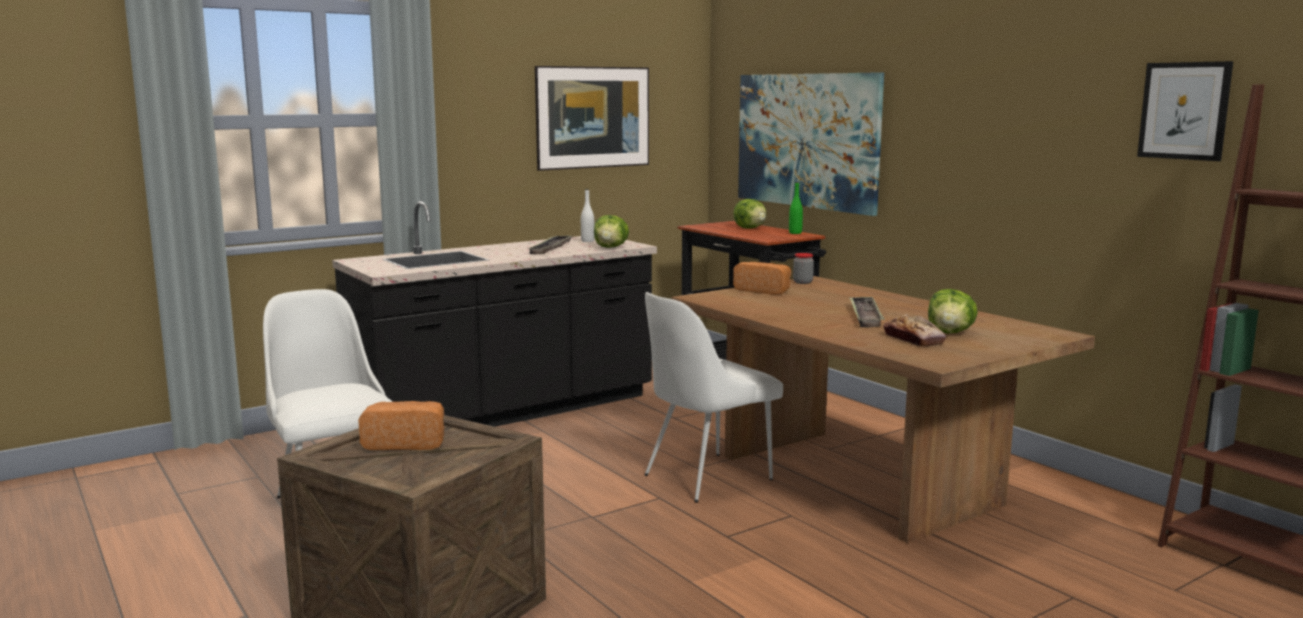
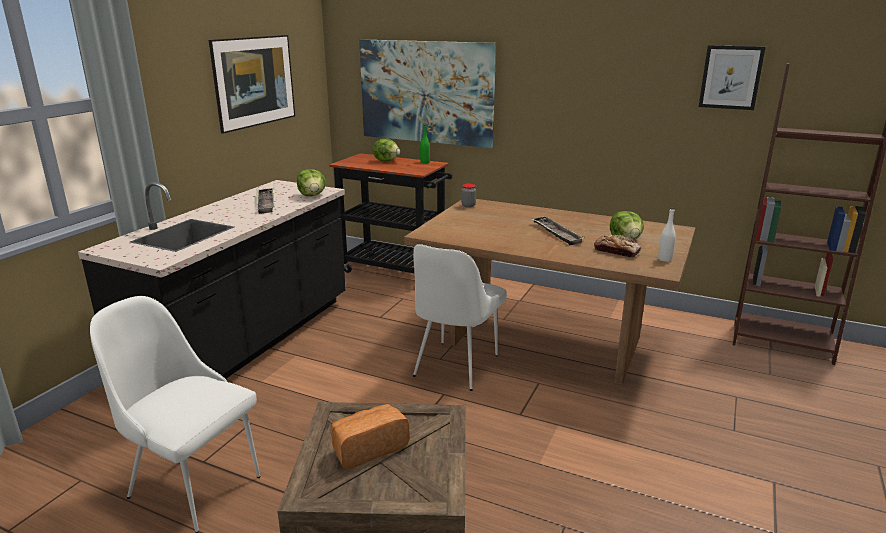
camera: 30 degrees left, 10 degrees up
white bottle [581,189,594,242] -> white bottle moved to [658,208,676,262]
bread [733,262,791,295] -> none

